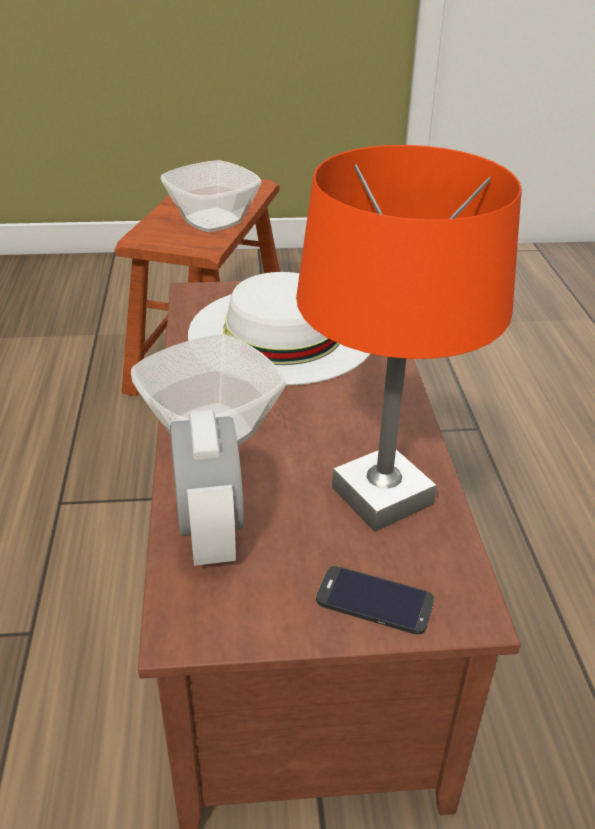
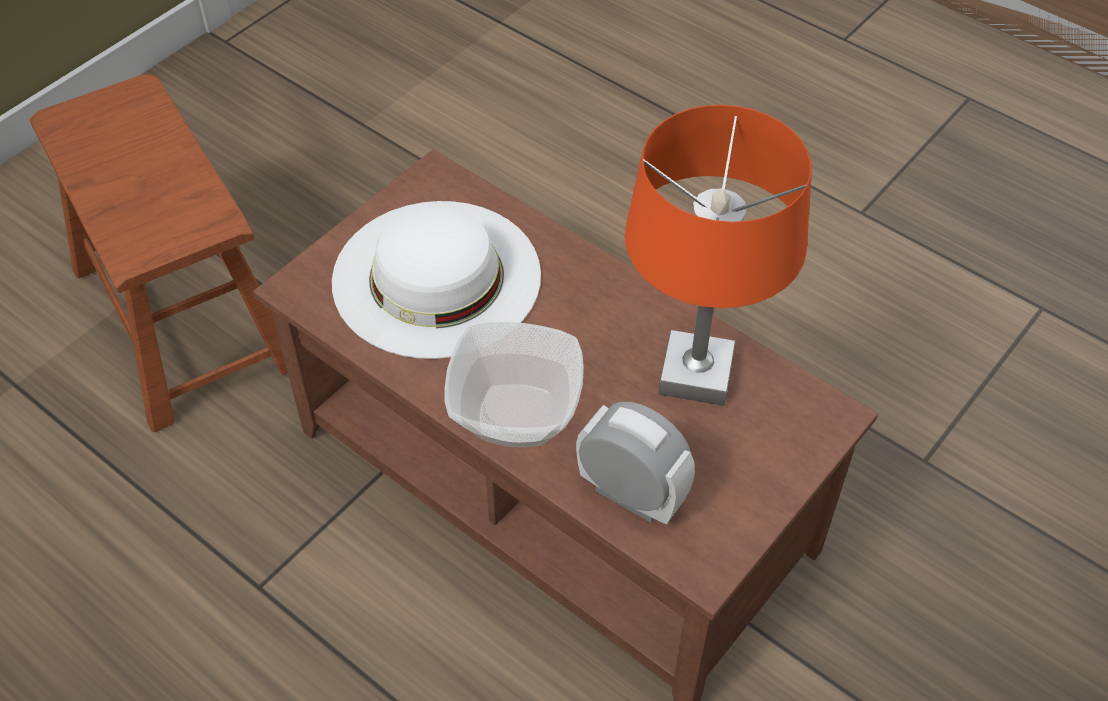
camera: 45 degrees left, 15 degrees up
bowl [161,160,262,232] -> none
phone [316,566,434,635] -> none

